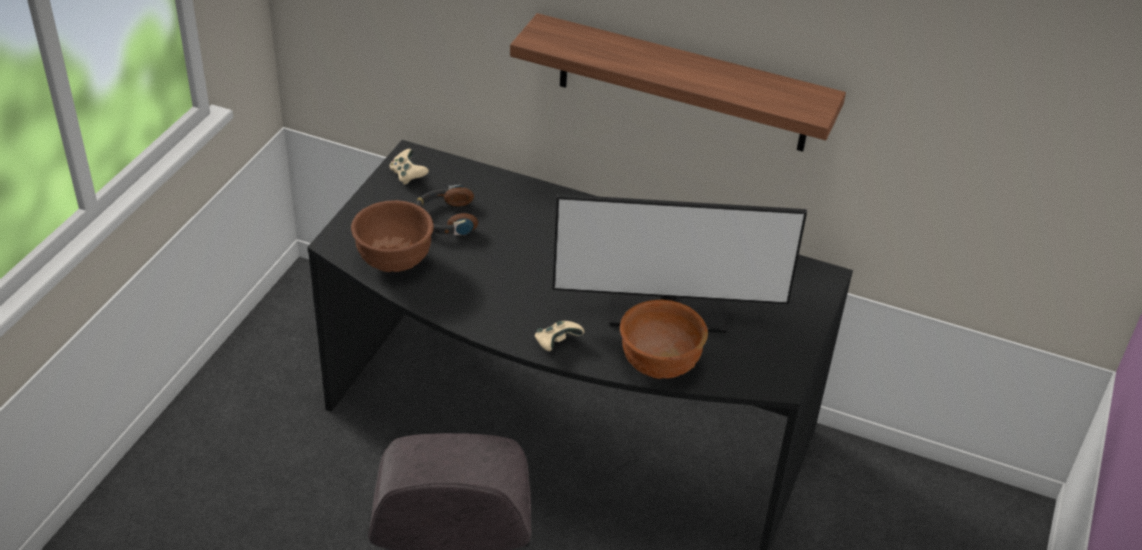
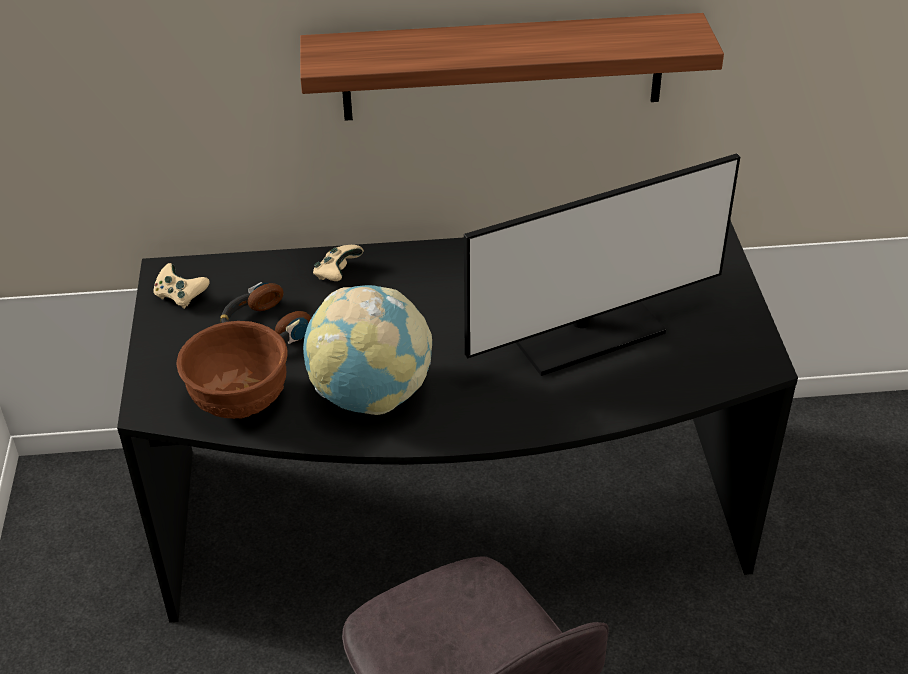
camera: 25 degrees left, 0 degrees up
beige game controller [535,320,585,351] -> beige game controller moved to [313,245,364,281]
brown bowl [620,300,708,379] -> none
none -> globe [303,285,432,415]

